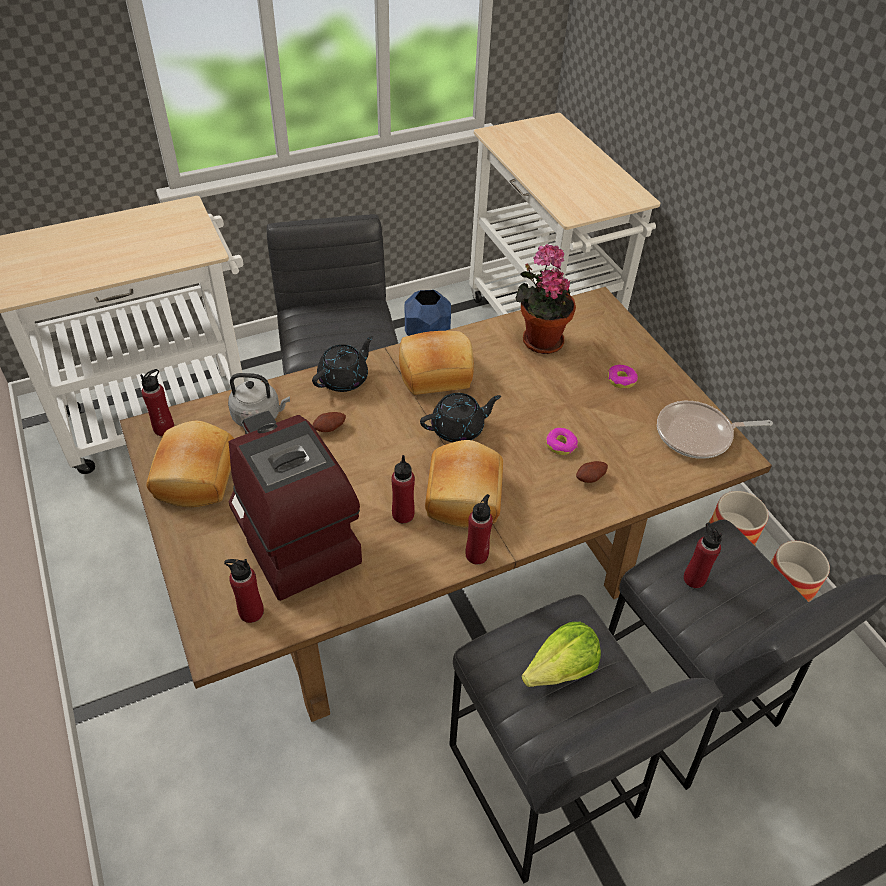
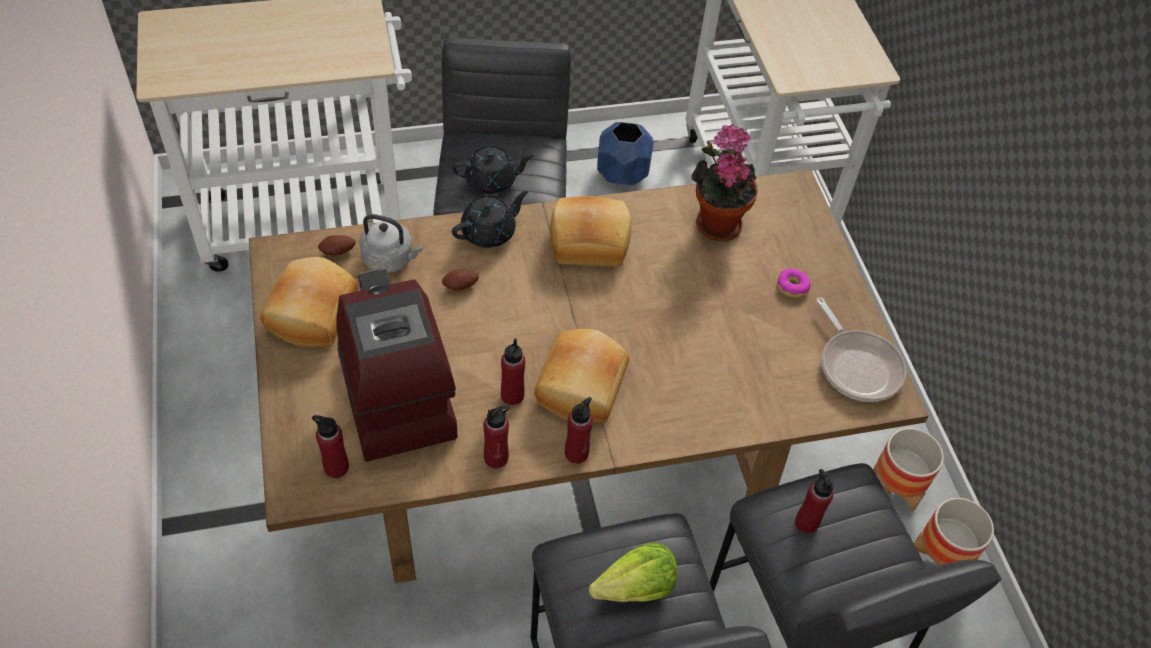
camera: 10 degrees right, 5 degrees up
red bottle [140,369,174,436] -> red bottle moved to [483,405,509,468]
black teapot [420,393,501,442] -> black teapot moved to [452,146,534,194]
donut [546,428,578,455] -> none
potato [576,461,608,483] -> potato moved to [318,235,355,256]
frying pan [657,401,773,459] -> frying pan turned 120 degrees counterclockwise [816,297,907,402]

